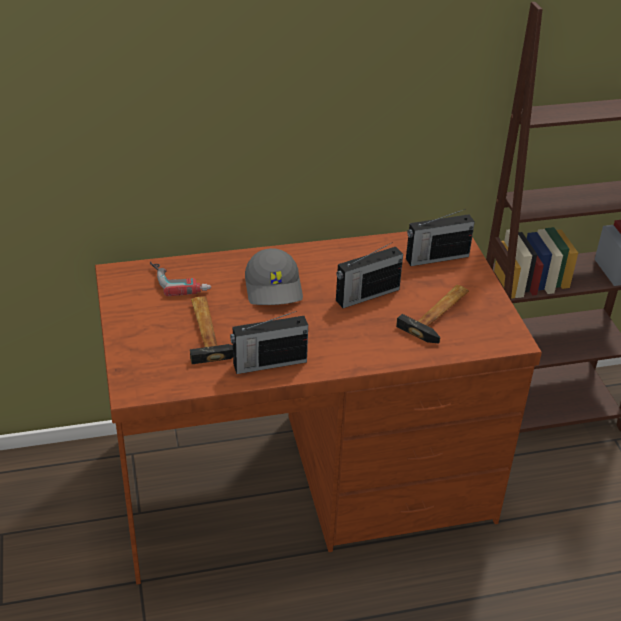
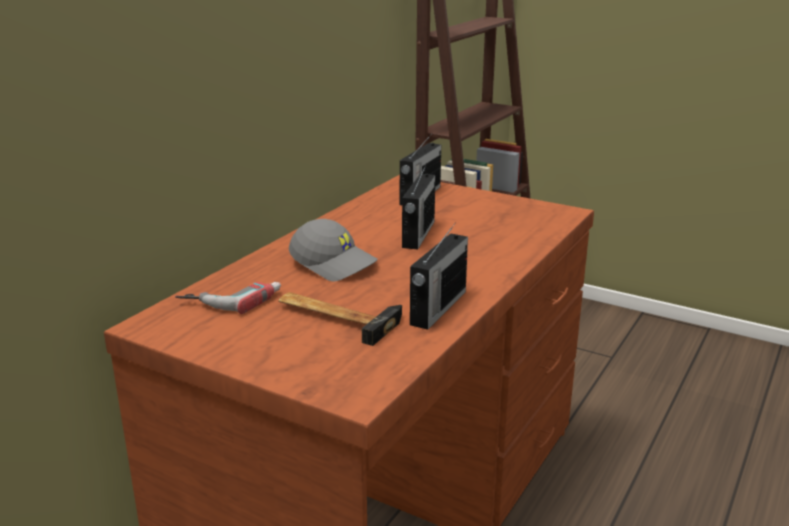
camera: 45 degrees left, 15 degrees down
hammer [396,285,469,343] -> none

